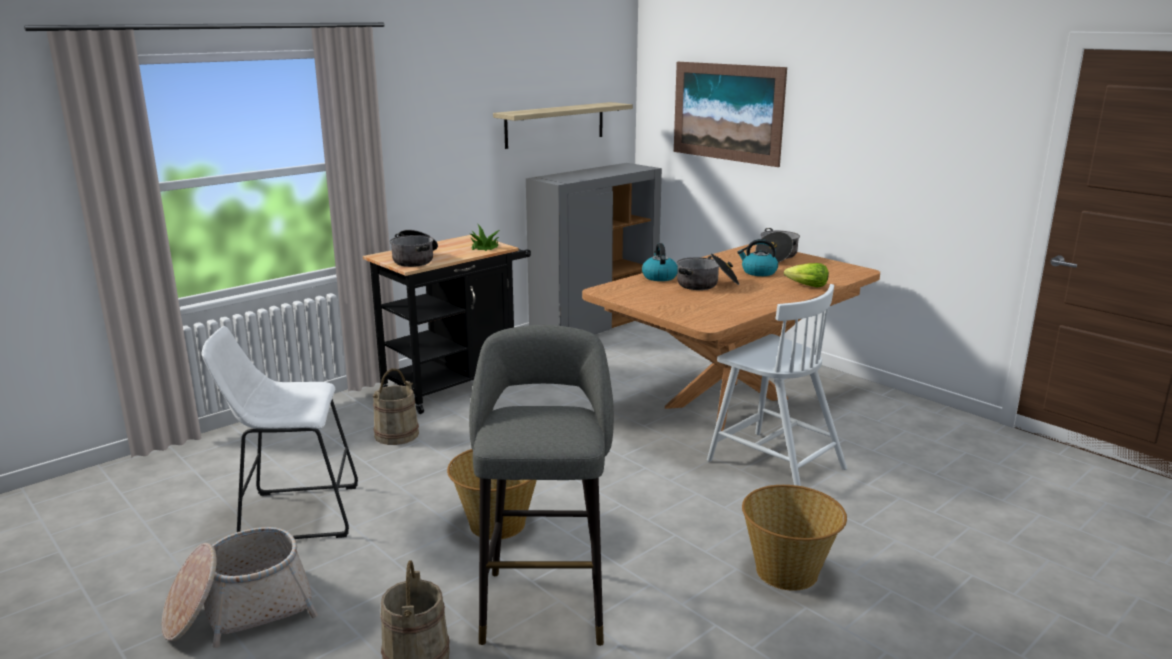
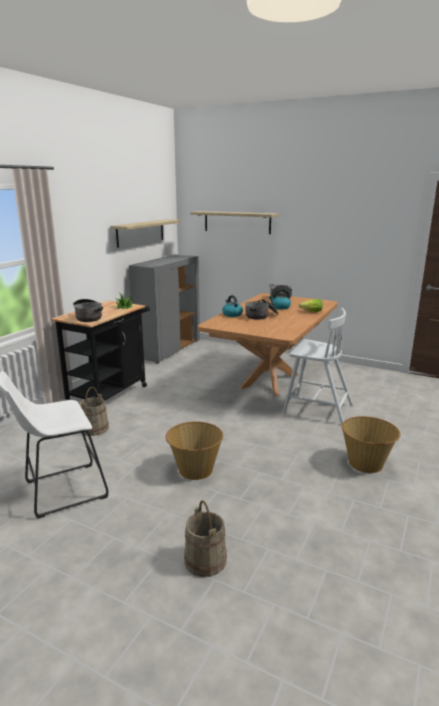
camera: 20 degrees left, 0 degrees up
basket [162,527,318,648] -> none
grey stool [469,325,614,646] -> none
picture [674,62,787,167] -> shelf [190,211,279,234]

